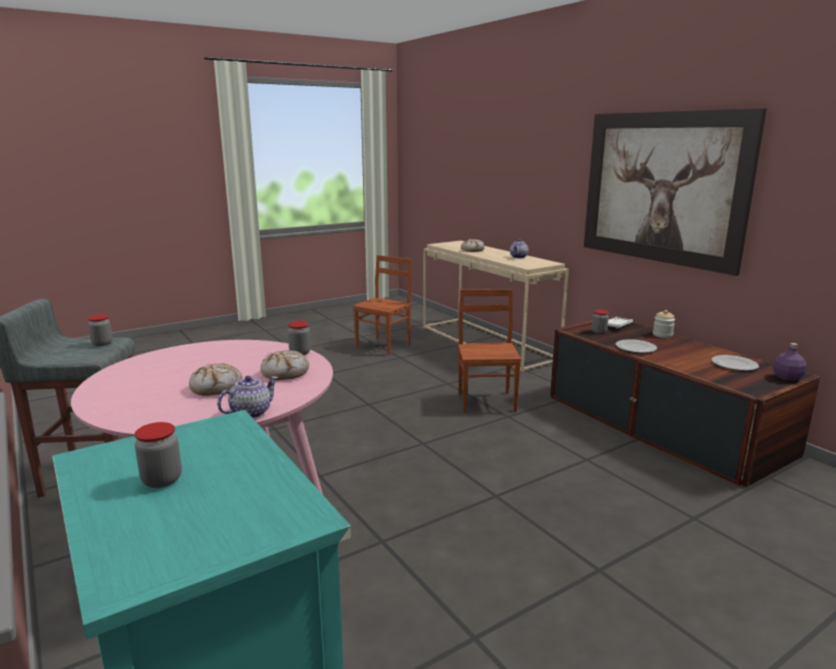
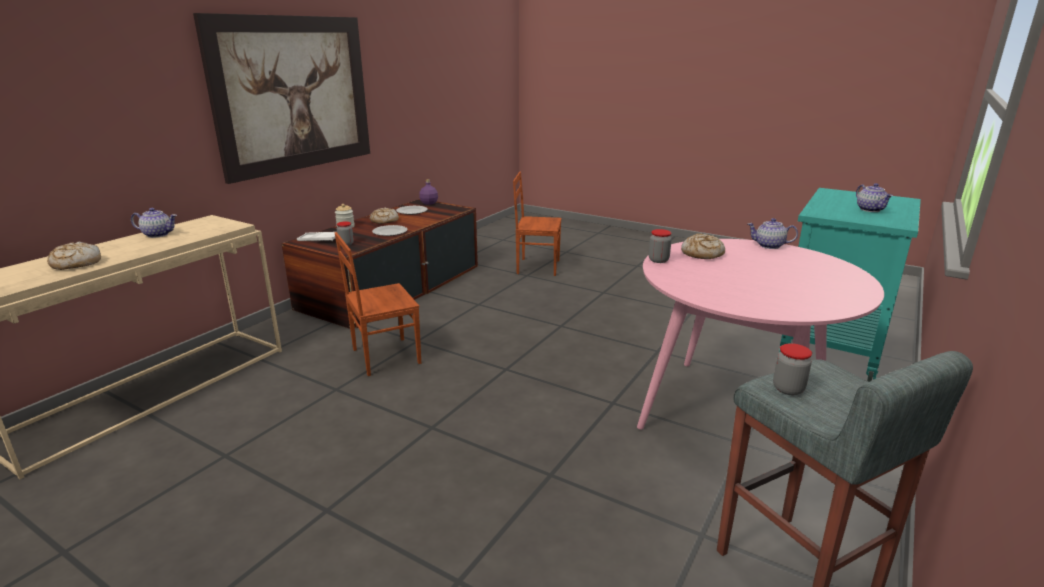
camera: 115 degrees left, 5 degrees up
jar [134,422,182,488] -> teapot [856,183,893,212]
bread [189,363,243,396] -> bread moved to [370,207,399,224]
brown chair [353,255,411,355] -> brown chair moved to [513,171,562,276]

